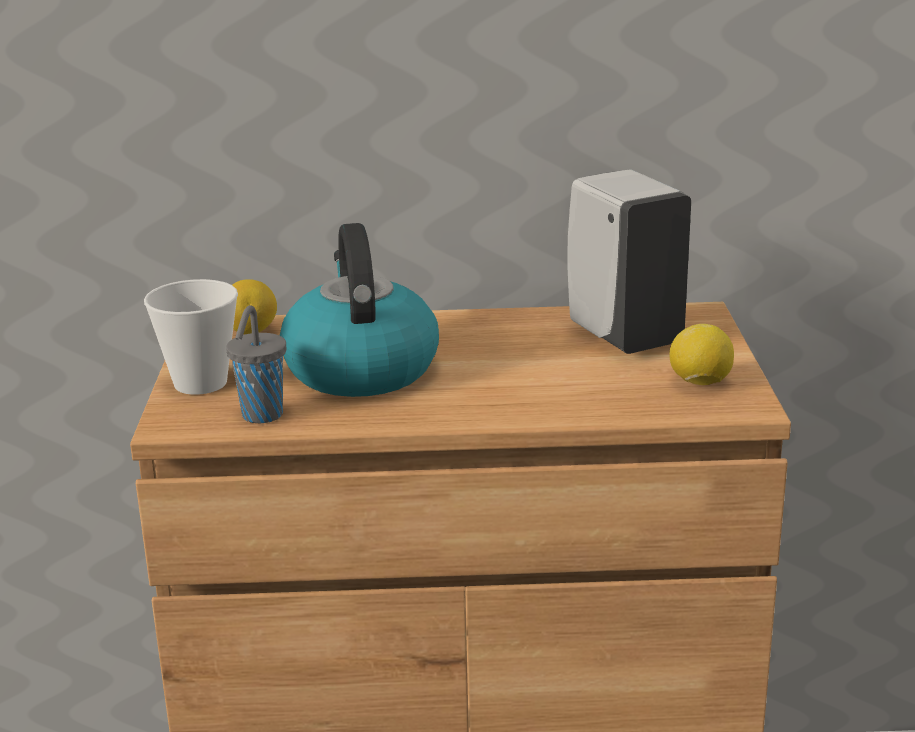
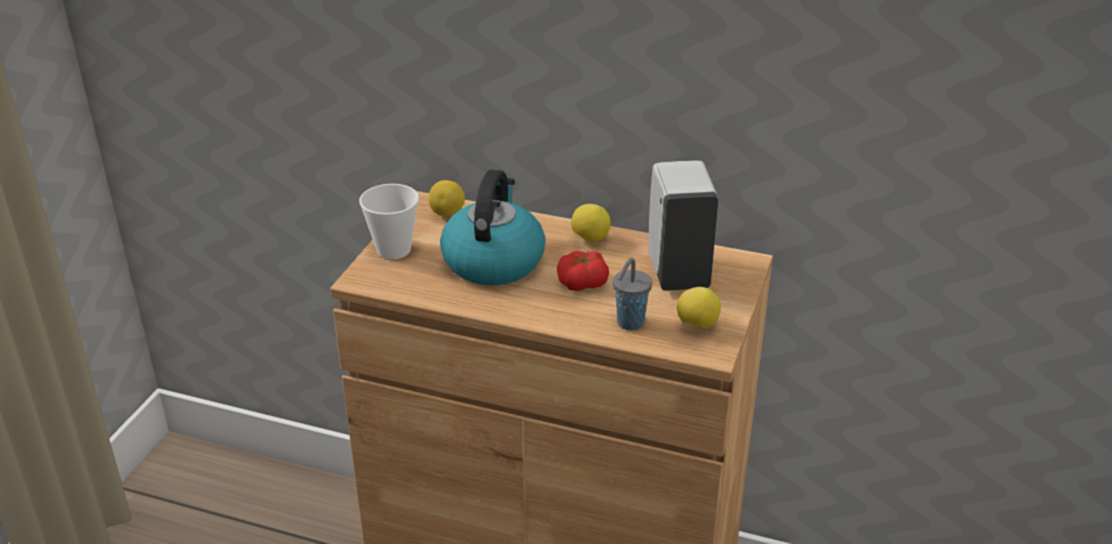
camera: 20 degrees right, 10 degrees up
grey cup [226,305,286,423] -> grey cup moved to [613,258,652,330]
none -> tomato [557,250,609,291]
none -> lemon [571,204,611,243]

